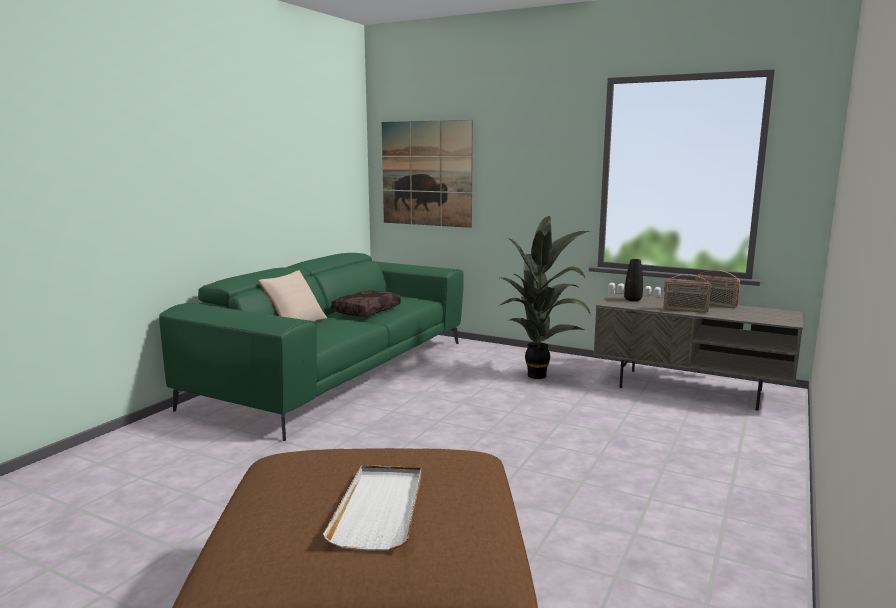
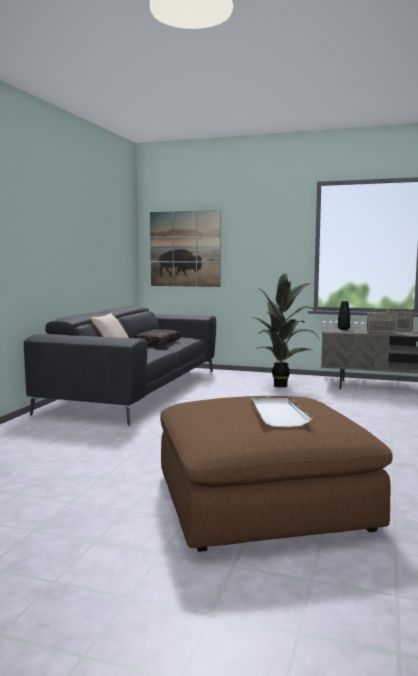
camera: 10 degrees left, 5 degrees down
green sofa [159,253,464,441] -> grey sofa [24,306,216,426]

